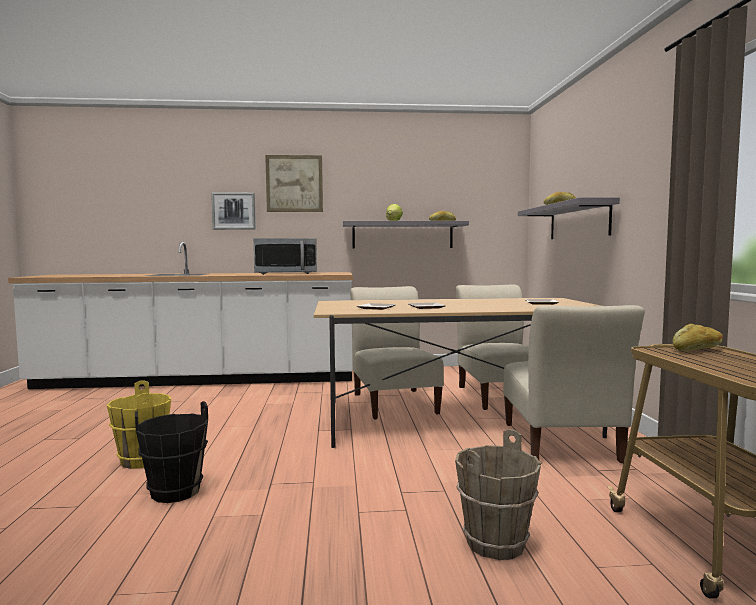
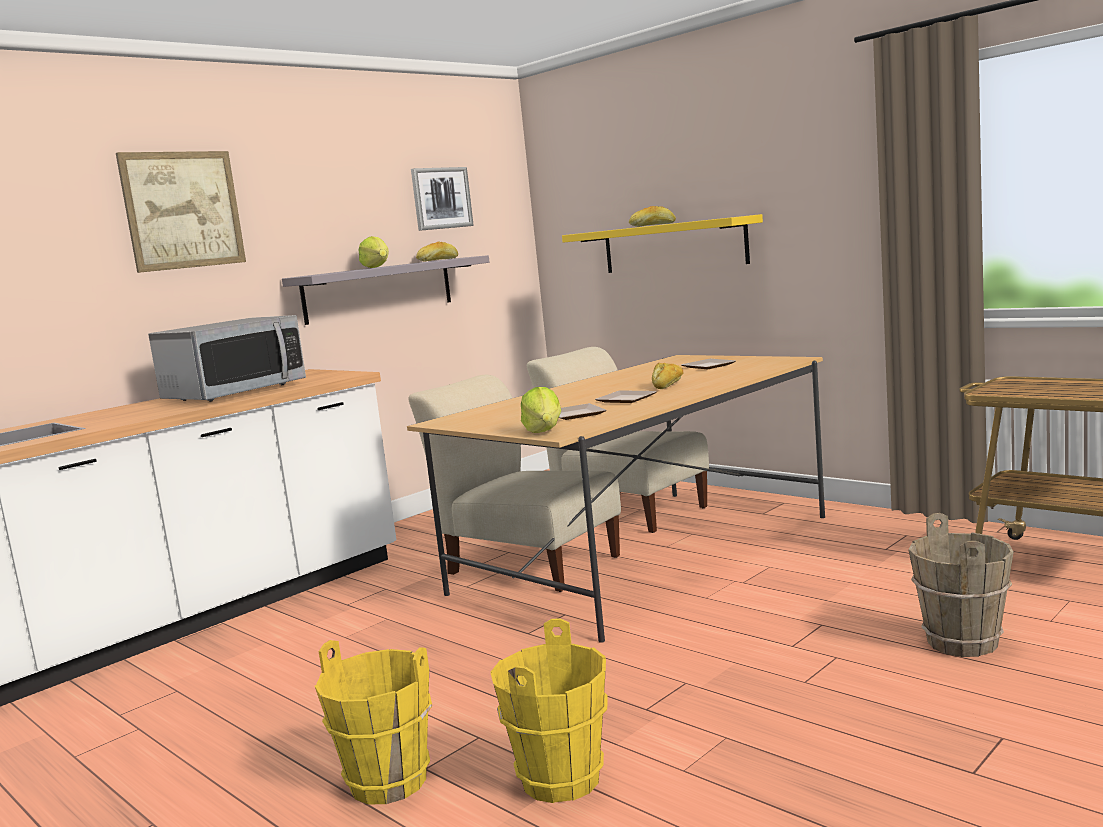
camera: 40 degrees left, 5 degrees up
black bucket [135,401,208,503] -> yellow bucket [490,619,608,803]
picture [211,192,256,230] -> picture moved to [411,167,474,231]
beige chair [503,305,645,463] -> none
grey shelf [518,197,620,239] -> yellow shelf [562,214,763,273]
bread [672,323,723,351] -> bread moved to [652,363,683,389]
none -> lettuce [521,387,561,433]

